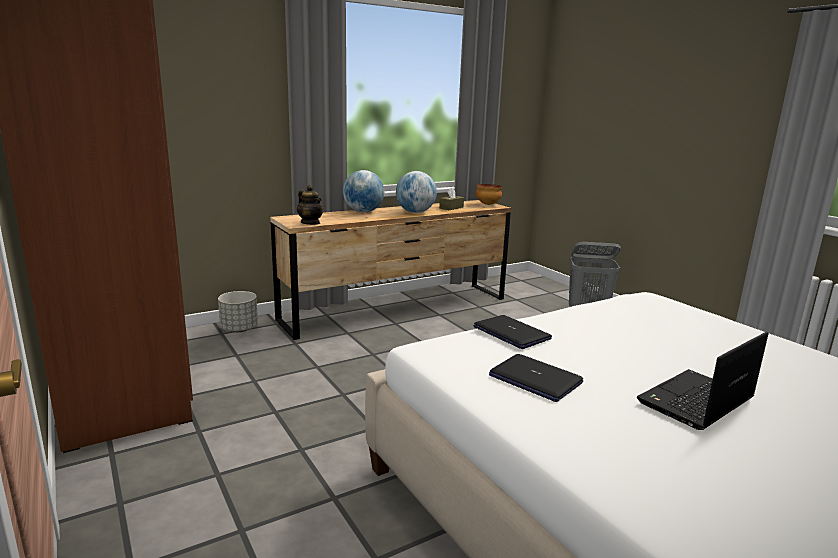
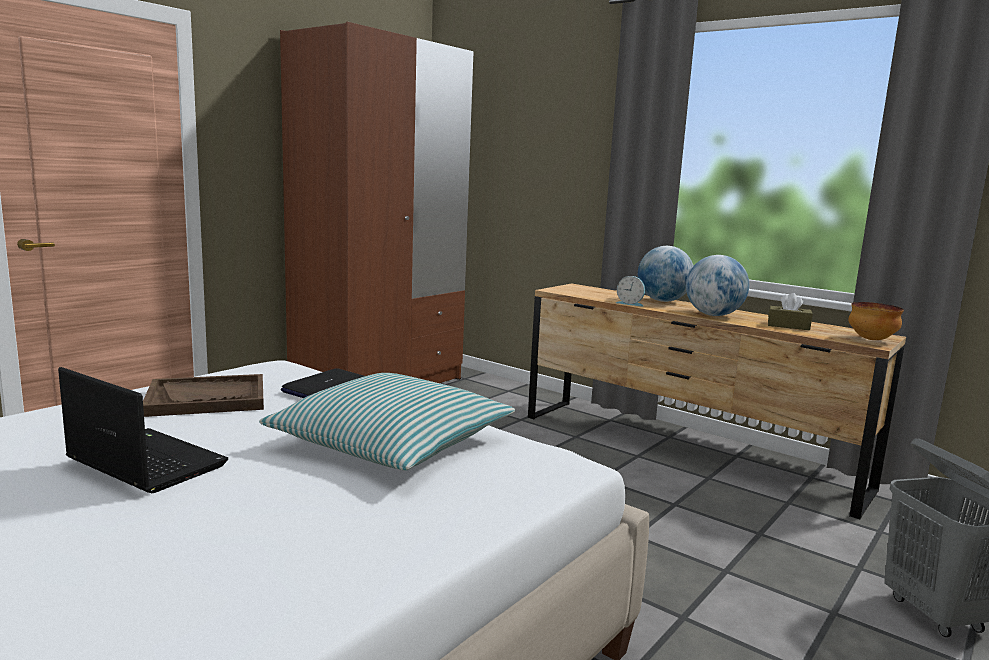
camera: 70 degrees right, 5 degrees down
grey planter [218,291,258,332] -> none
teapot [297,185,324,225] -> none
laptop [489,354,583,402] -> brown tray [143,374,264,417]
none -> pillow [259,373,515,471]
none -> alarm clock [616,276,645,307]

